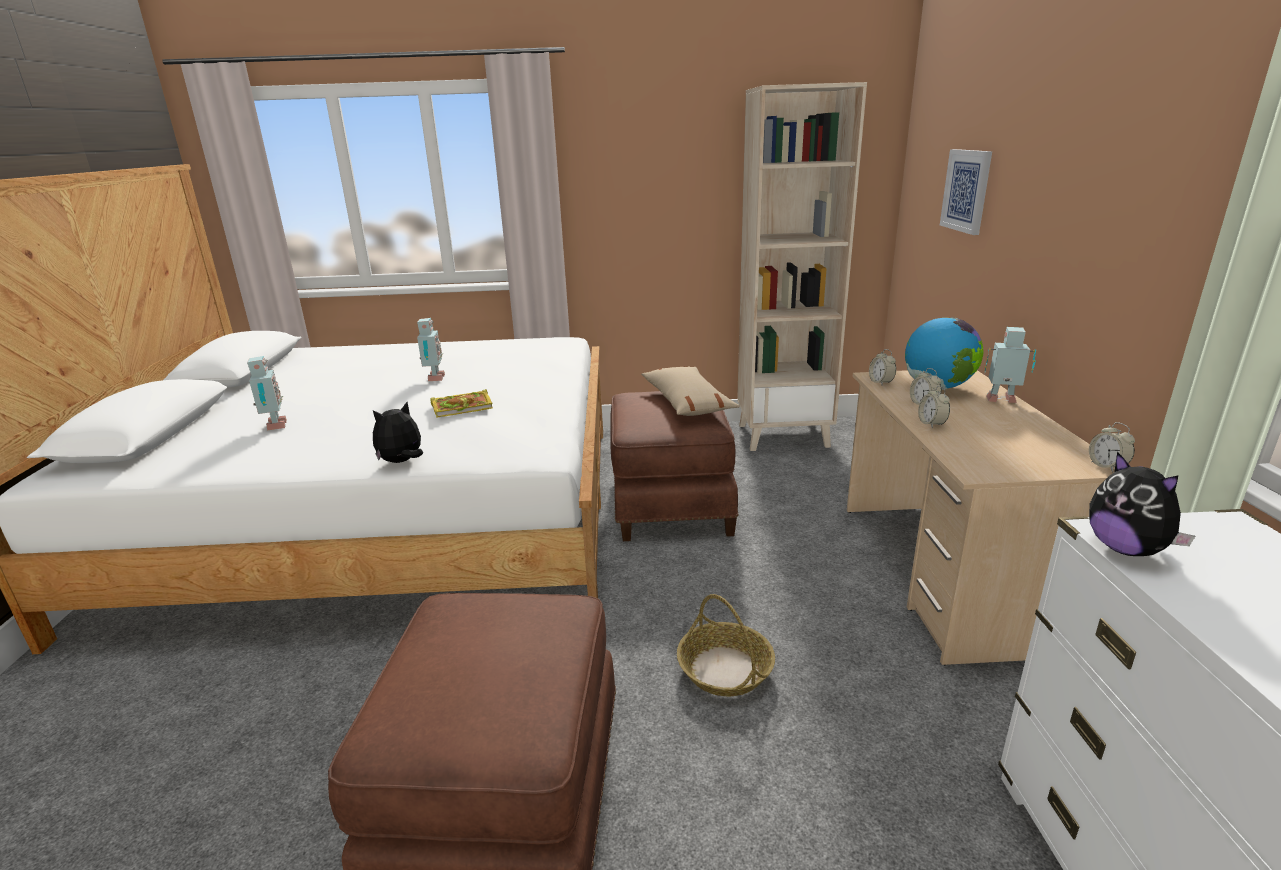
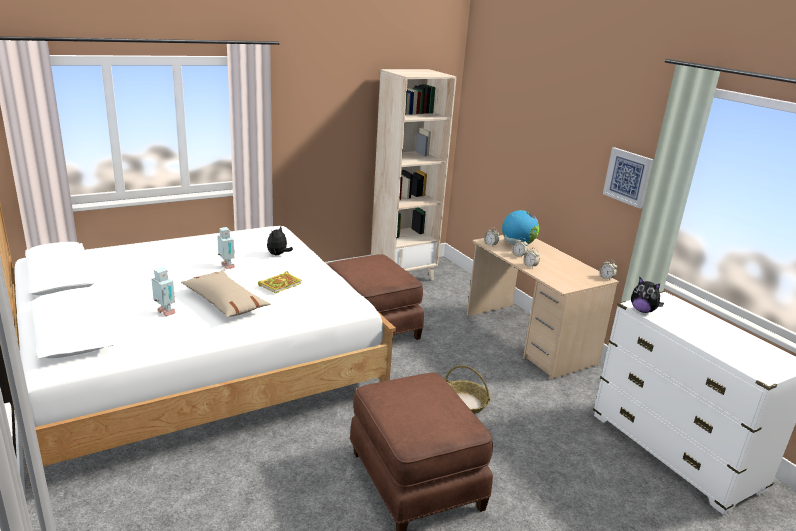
camera: 30 degrees left, 0 degrees up
plush toy [373,402,423,463] -> plush toy moved to [267,226,293,255]
beige pillow [641,366,740,416] -> beige pillow moved to [181,271,271,317]
picture [940,149,992,235] -> picture moved to [603,147,654,209]
toy robot [985,327,1036,403] -> none

